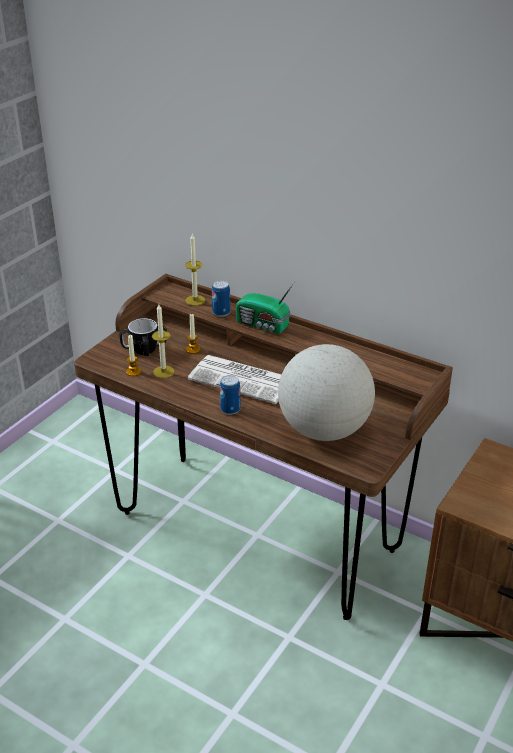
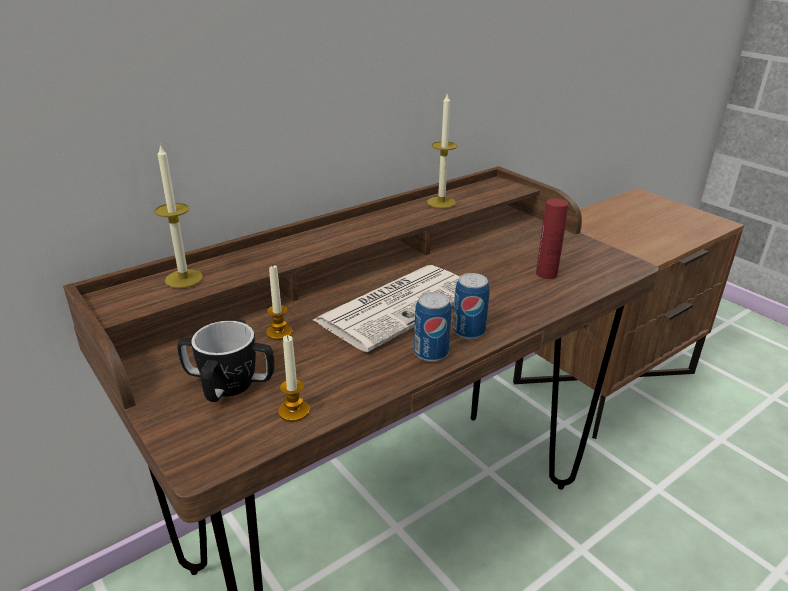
camera: 70 degrees left, 5 degrees down
candle [152,304,174,378] -> candle moved to [427,92,457,208]
can [212,280,230,317] -> can moved to [414,292,451,362]
radio [236,283,294,334] -> none
globe [278,344,375,441] -> red bottle [536,198,568,279]

